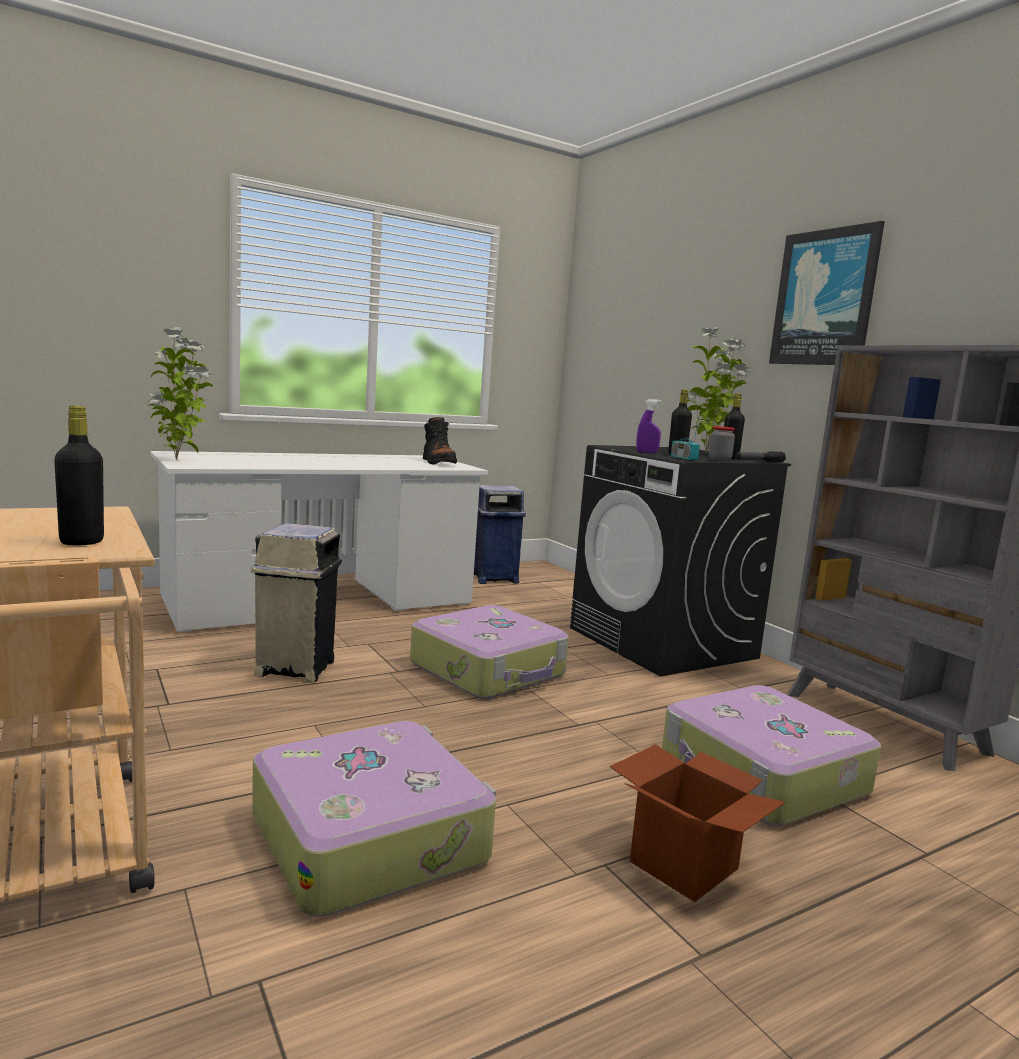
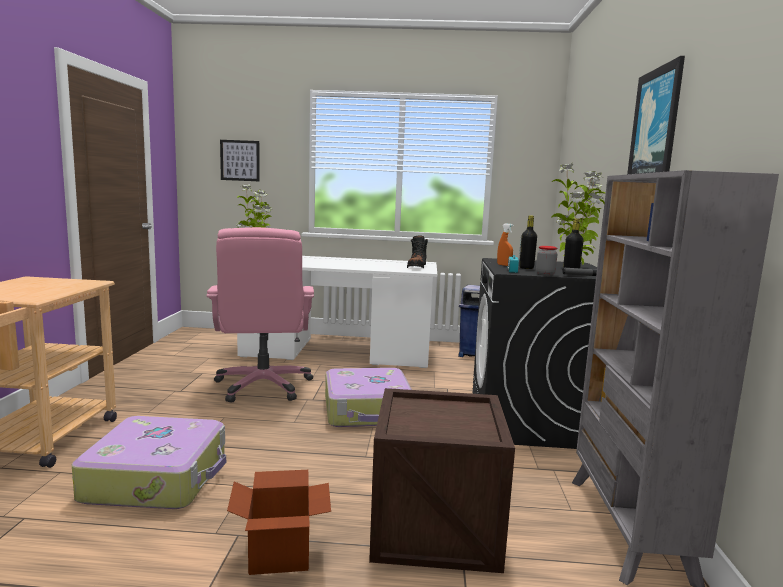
camera: 35 degrees right, 0 degrees up
black bottle [54,406,104,545] -> none
beige trash can [251,523,342,683] -> pink office chair [206,227,314,403]
purple spray bottle [636,399,661,453] -> orange spray bottle [497,223,513,266]
suitcase [662,685,881,826] -> crate [369,388,515,573]
none -> picture [220,140,260,181]

